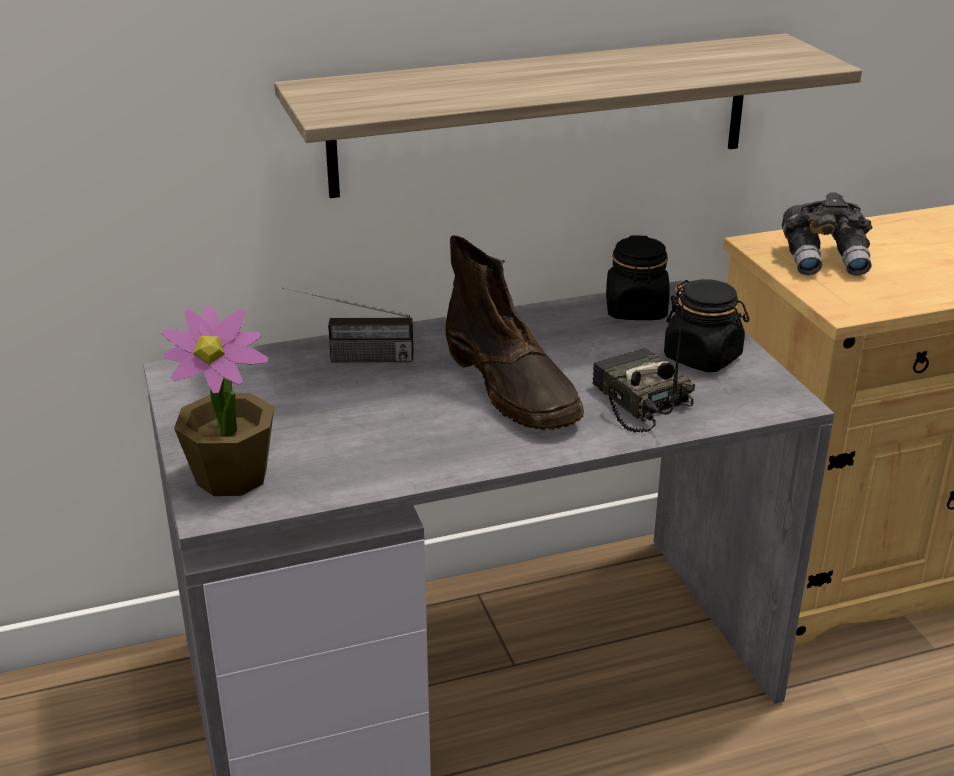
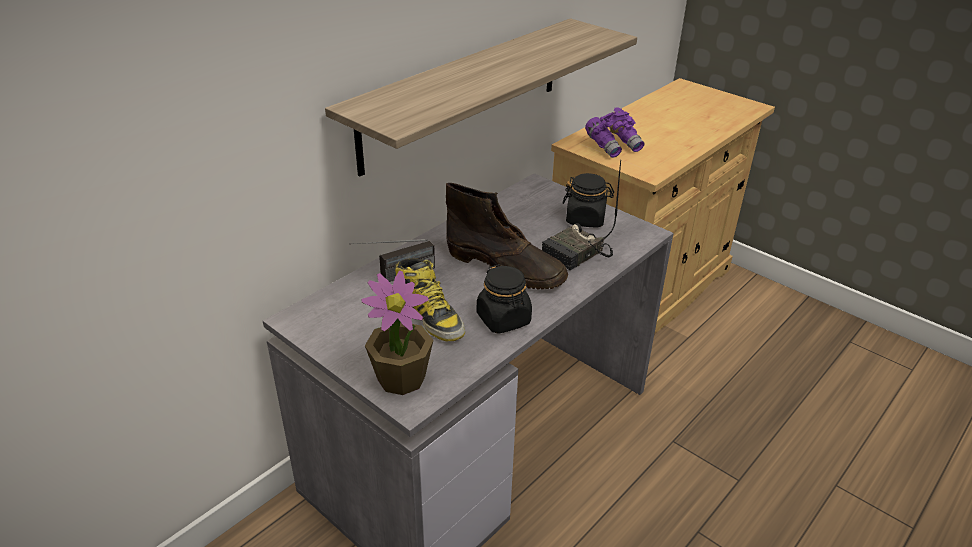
camera: 30 degrees left, 5 degrees up
radio [592,287,695,433] -> radio turned 75 degrees counterclockwise [542,160,621,270]
black jar [606,235,670,320] -> black jar moved to [477,264,532,334]
grey binoculars [782,193,873,276] -> purple binoculars [585,107,644,158]
none -> boot [395,258,465,341]

